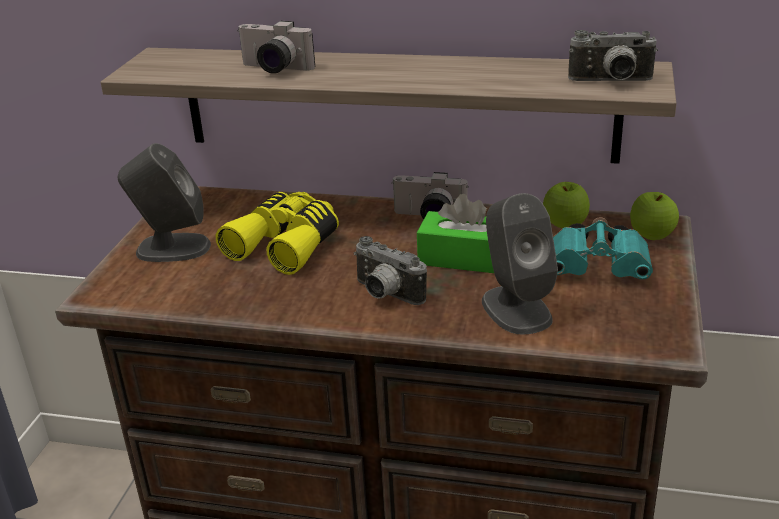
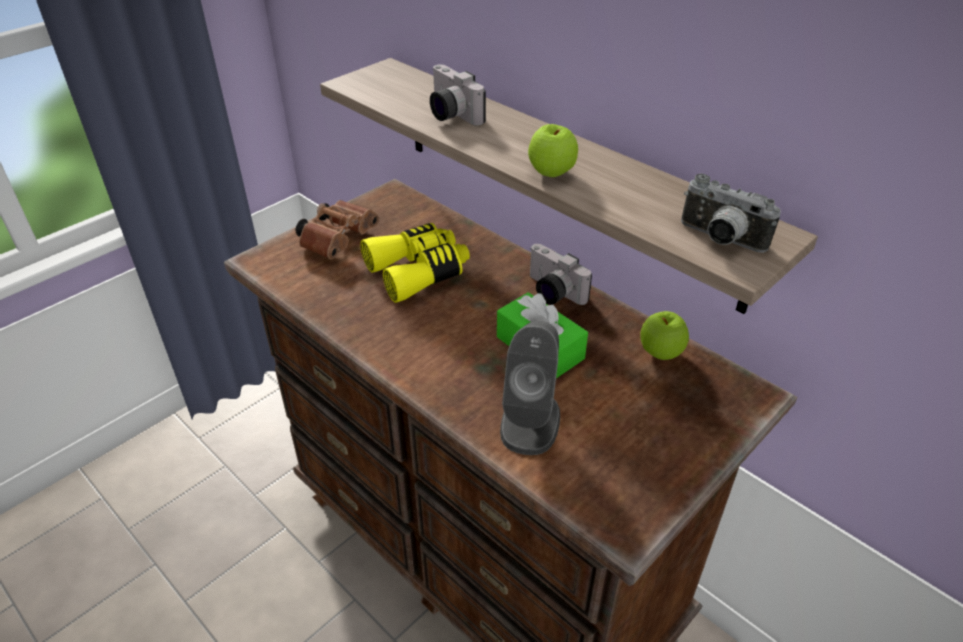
camera: 30 degrees right, 10 degrees up
grey speaker [118,143,211,262] -> brown binoculars [295,200,379,260]
camera [354,236,427,305] -> none
turquoise binoculars [553,217,653,279] -> none
apple [630,192,679,240] -> apple moved to [528,124,578,177]

